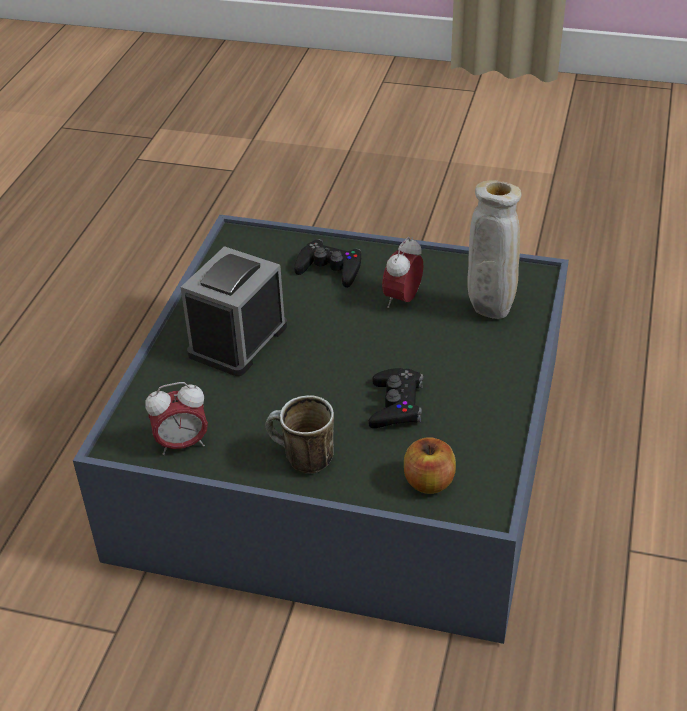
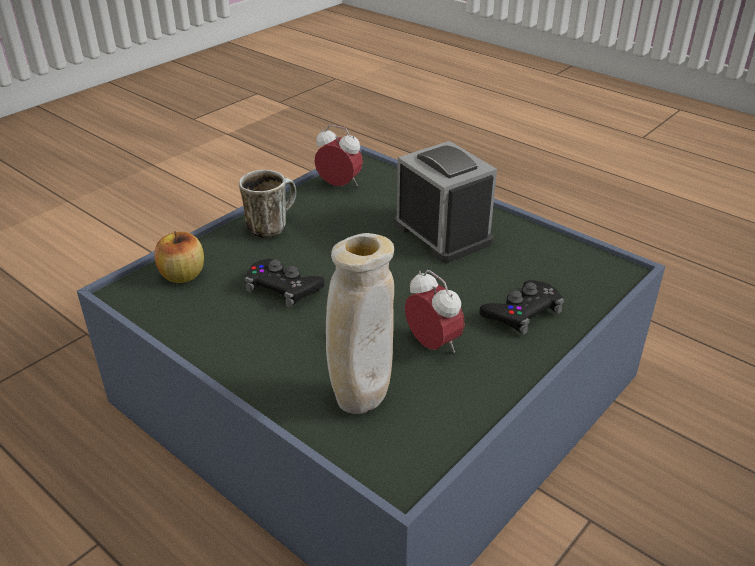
camera: 115 degrees right, 5 degrees down
alarm clock [145,382,208,455] -> alarm clock turned 105 degrees clockwise [314,125,363,186]

